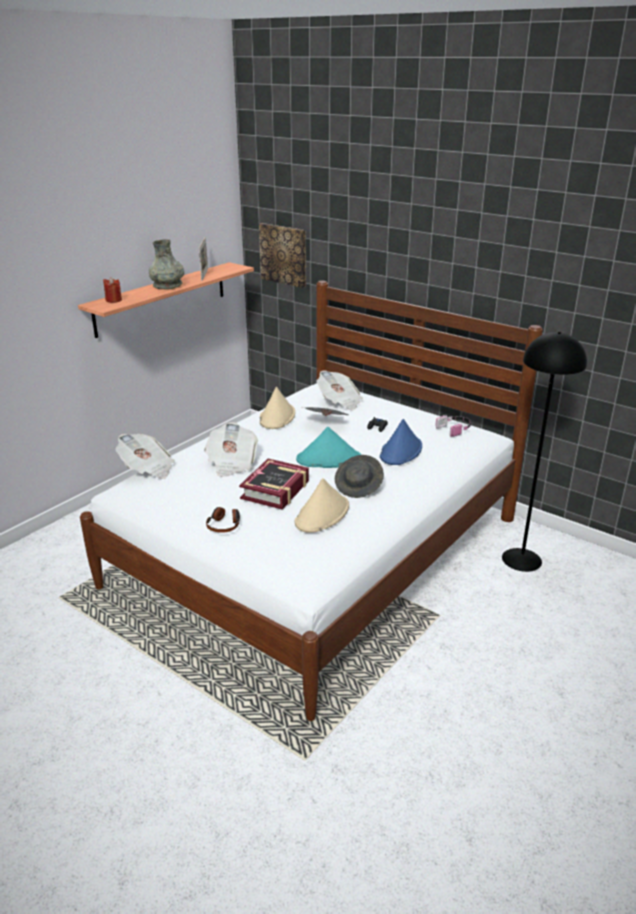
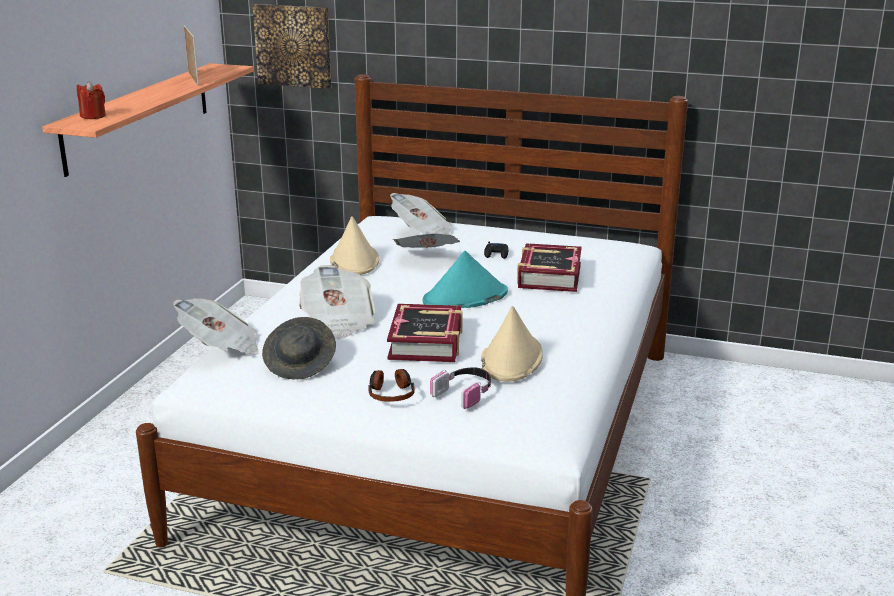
camera: 20 degrees left, 5 degrees down
grey vase [149,239,184,290] -> none
grey hat [335,455,384,498] -> grey hat moved to [262,317,336,379]
blue hat [380,419,422,465] -> book [517,243,582,292]
headphones [435,415,471,437] -> headphones moved to [430,367,491,409]
black floor lamp [502,332,587,572] -> none

